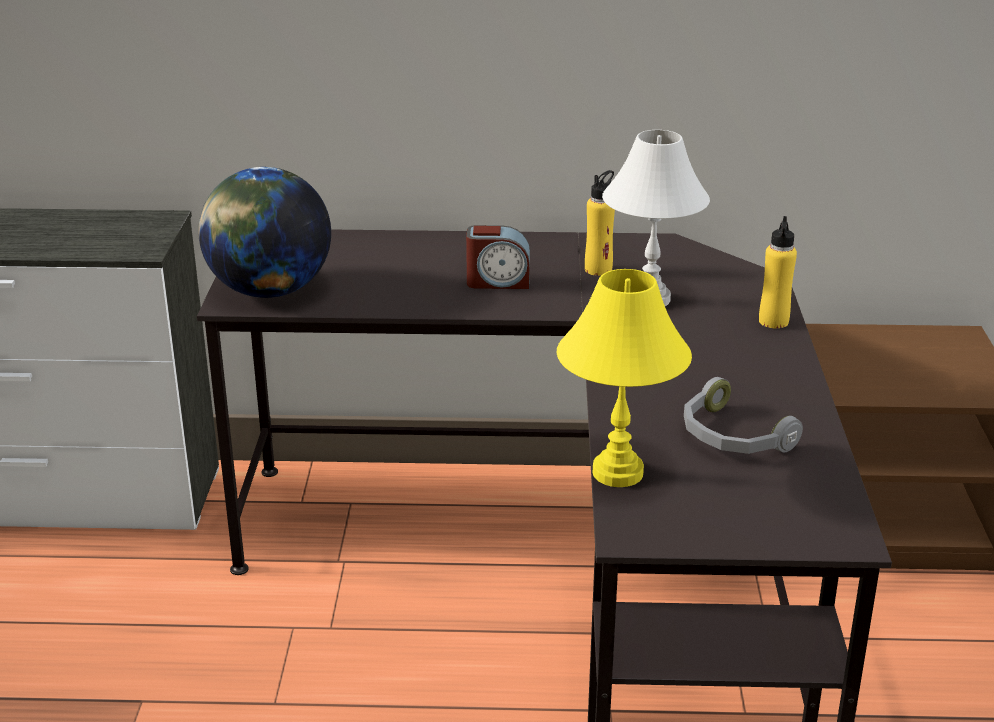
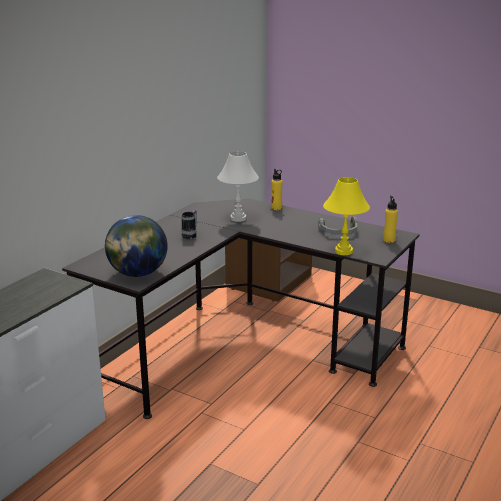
camera: 60 degrees left, 5 degrees down
alarm clock [466,225,530,289] -> mug [181,210,197,239]
yellow bottle [585,170,615,276] -> yellow bottle moved to [383,196,398,243]

